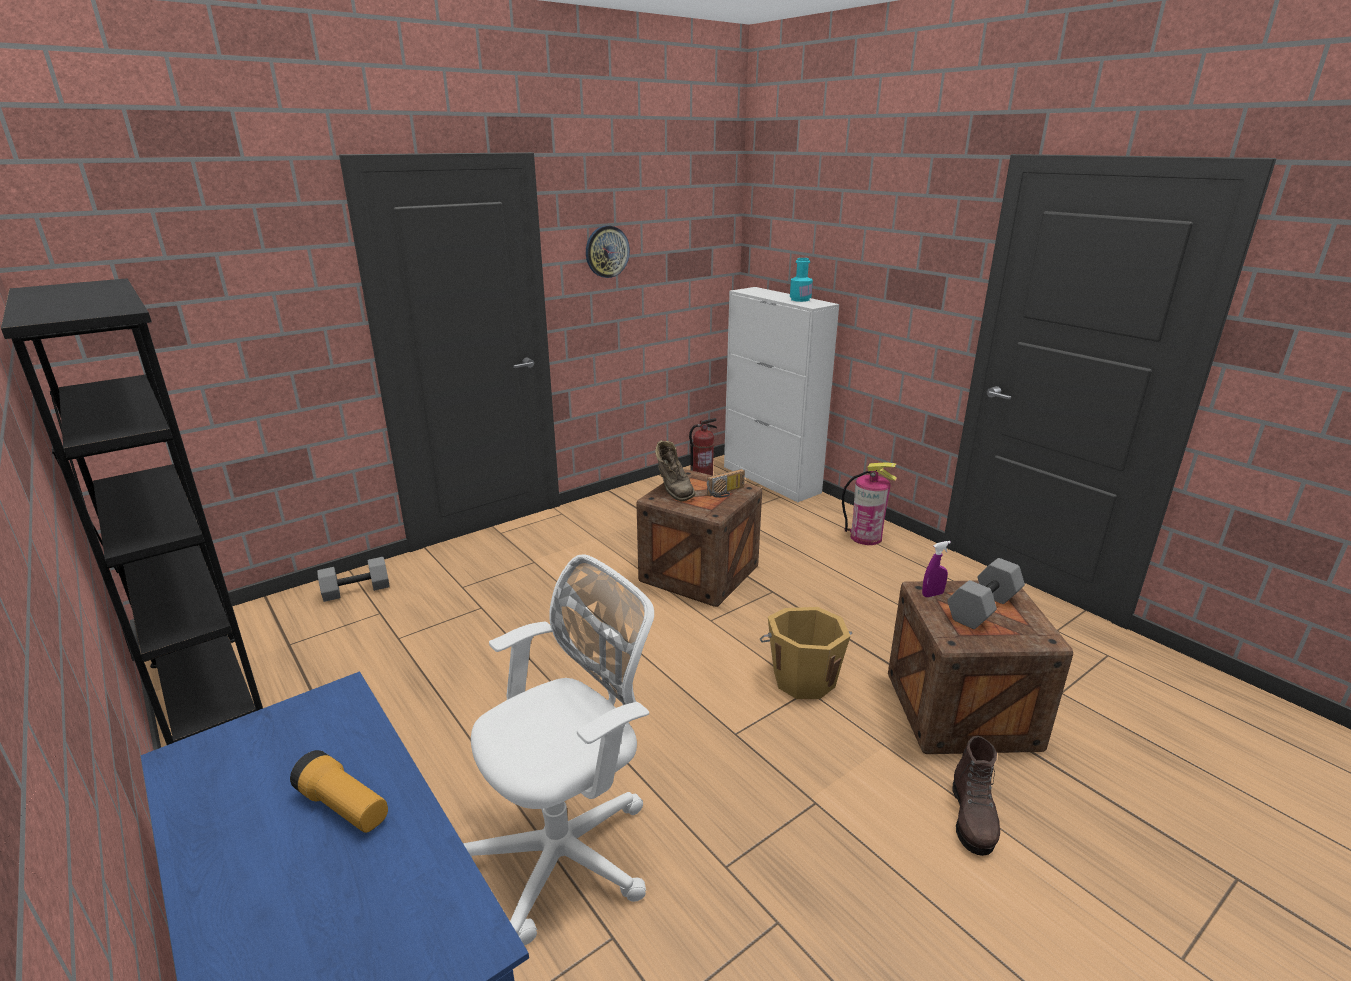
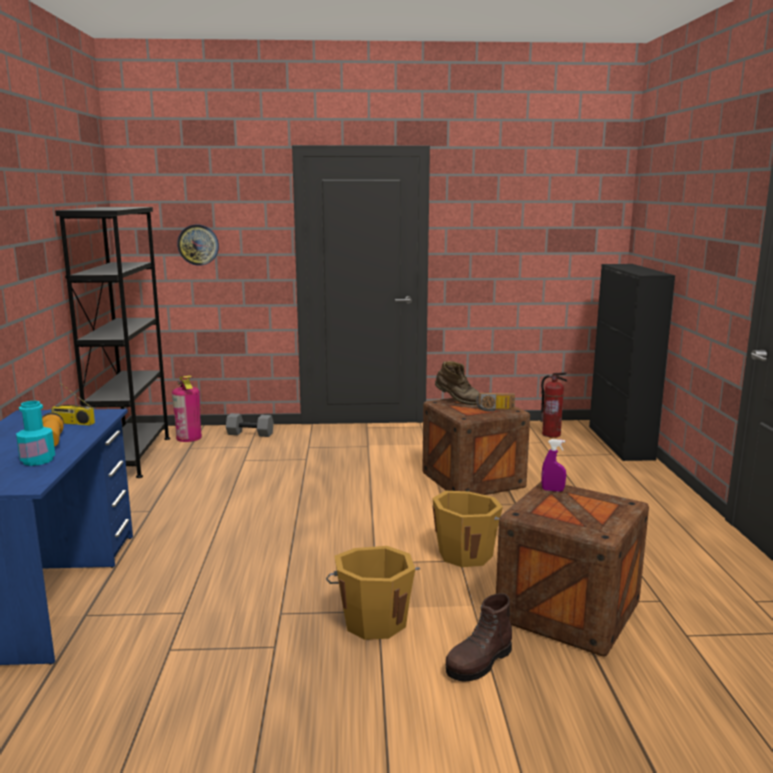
camera: 35 degrees right, 10 degrees down
white office chair [463,554,654,945] -> none
wall clock [586,225,630,278] -> wall clock moved to [177,224,219,266]
brown boot [655,440,696,502] -> brown boot turned 75 degrees counterclockwise [435,361,480,405]
white cabinet [724,287,839,502] -> black cabinet [589,264,675,461]
turquoise bottle [790,258,813,302] -> turquoise bottle moved to [16,401,55,466]
fire extinguisher [842,462,897,545] -> fire extinguisher moved to [172,376,202,442]
grey dumbbell [947,558,1025,629] -> none
none -> radio [51,382,95,425]
none -> orange bucket [326,546,420,640]

